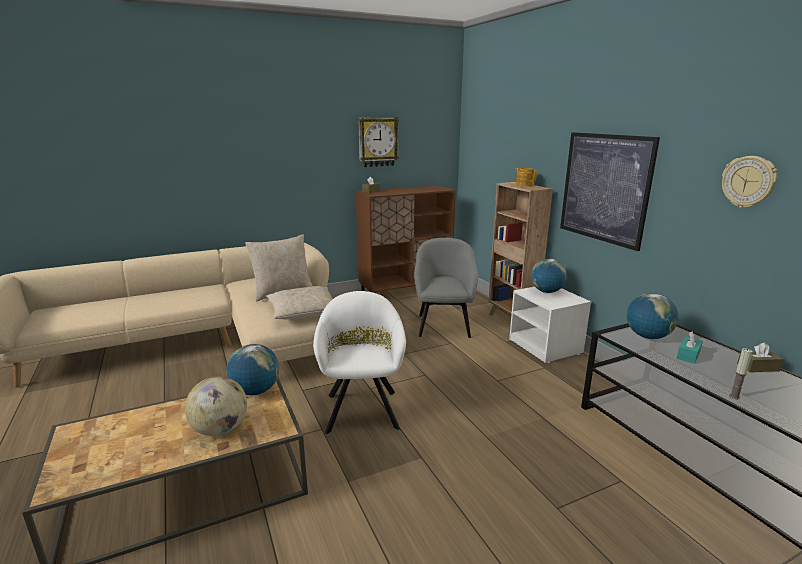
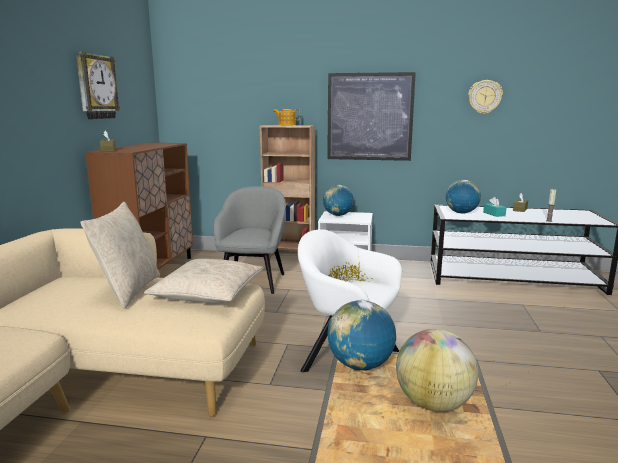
camera: 55 degrees left, 5 degrees down
grey armchair [414,238,478,338] -> grey armchair turned 60 degrees clockwise [214,186,286,294]

